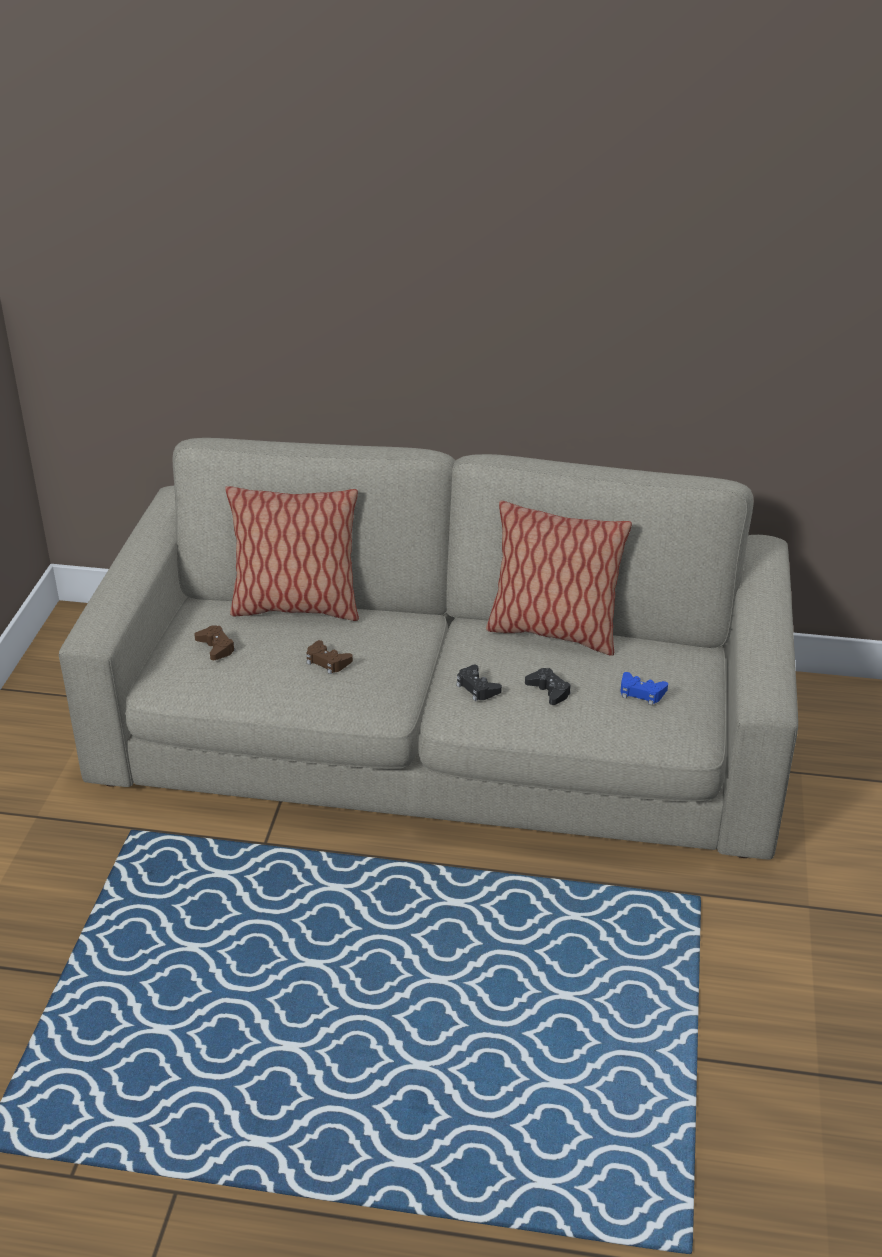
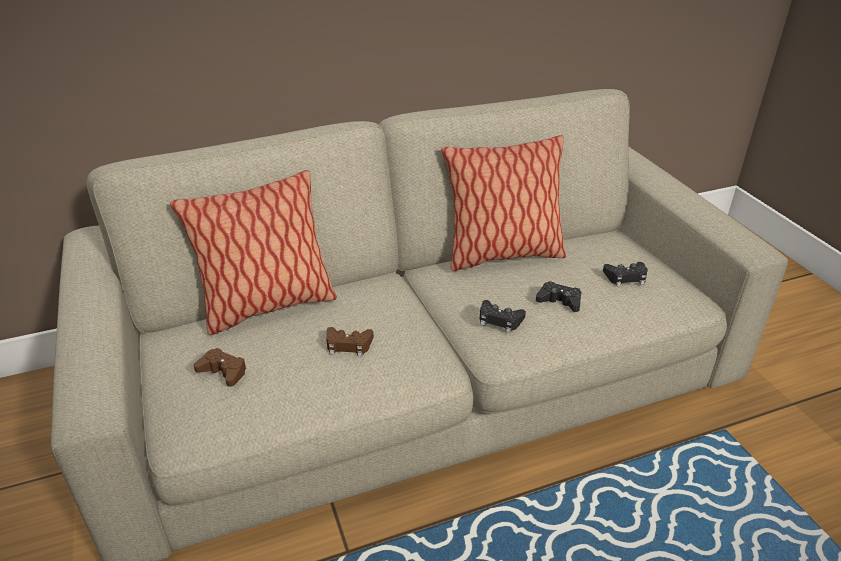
camera: 30 degrees left, 0 degrees up
blue game controller [621,672,668,705] -> black game controller [603,262,648,286]

